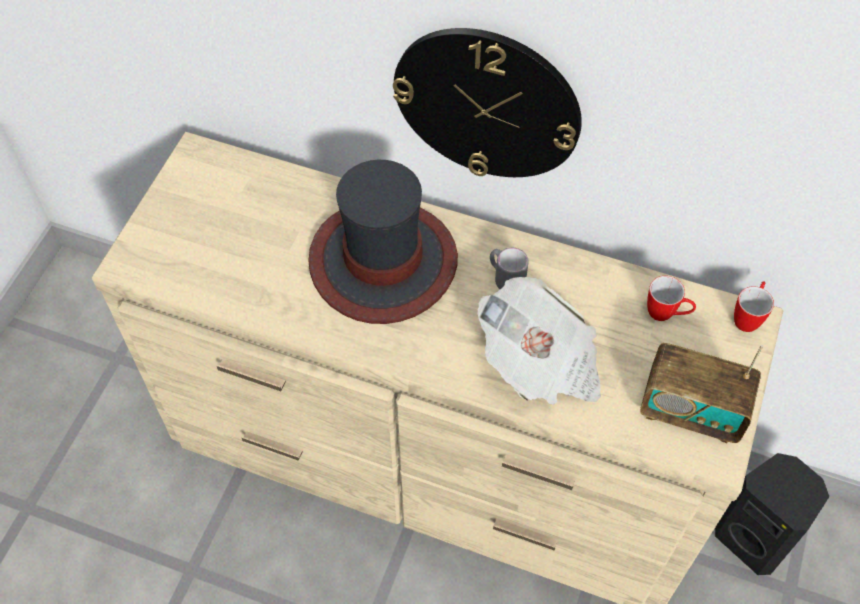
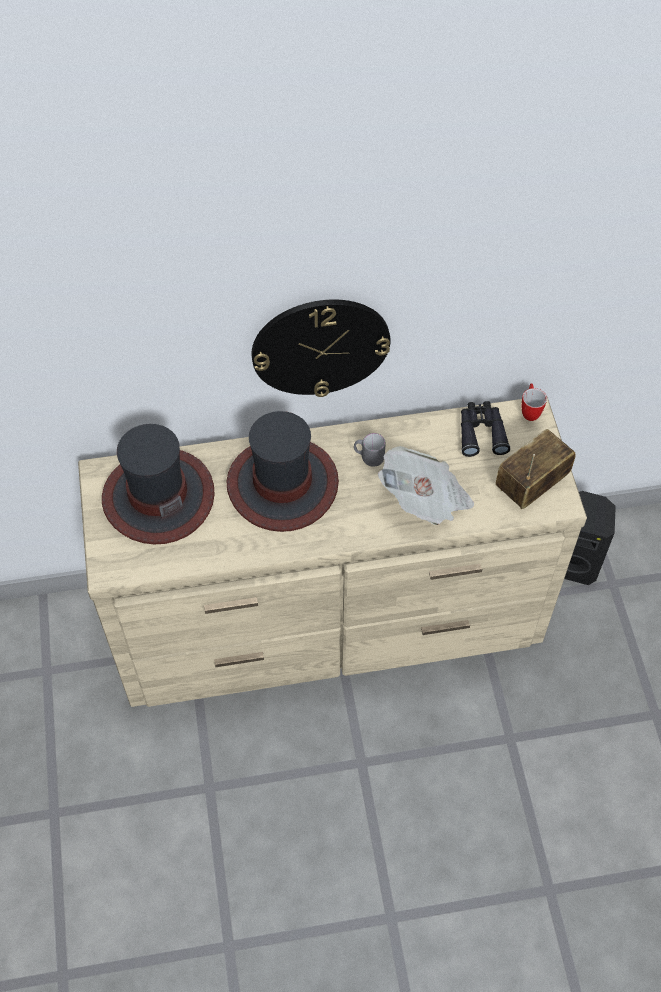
camera: 30 degrees left, 0 degrees up
radio [640,343,763,443] -> radio turned 150 degrees clockwise [496,429,576,509]
mug [647,276,696,321] -> black binoculars [461,401,510,457]
none -> hat [102,424,215,544]

